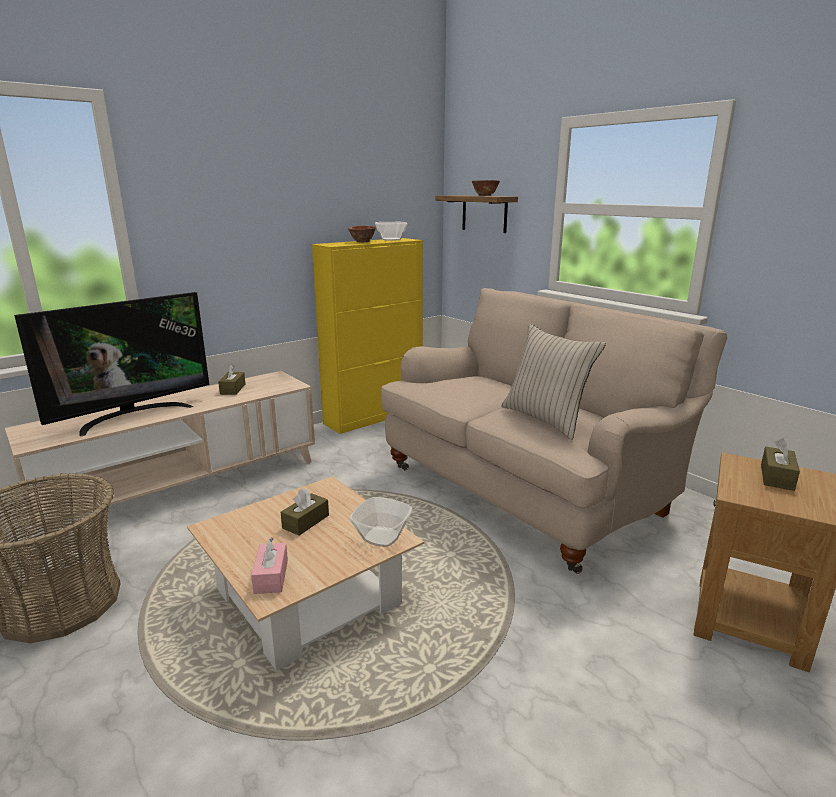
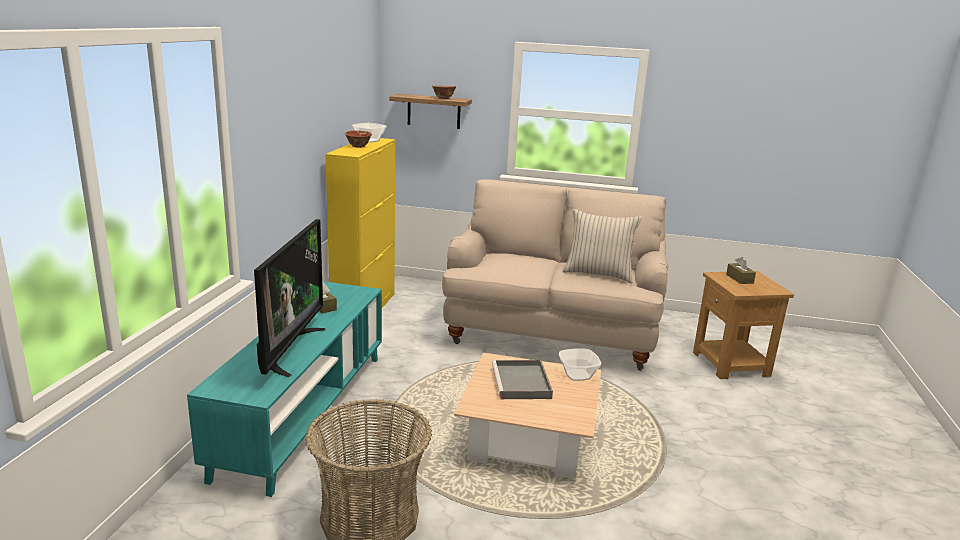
camera: 40 degrees left, 0 degrees up
beige tv stand [5,371,315,547] -> turquoise tv stand [187,282,382,497]
pink tissue box [251,537,288,594] -> none
brown tissue box [281,488,329,536] -> grey tray [492,360,553,399]

